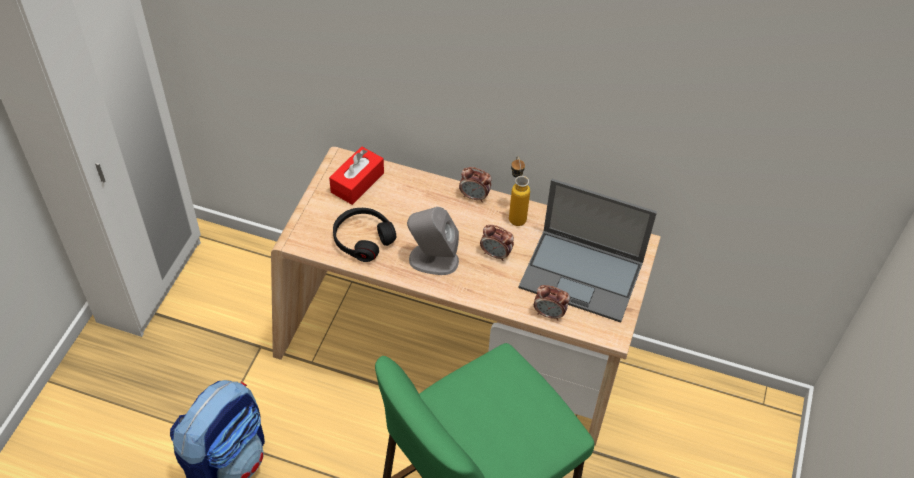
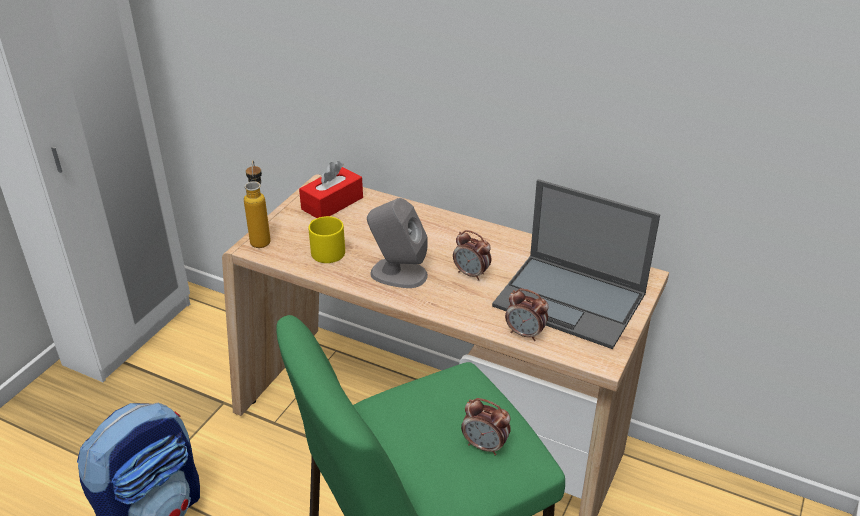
camera: 10 degrees right, 15 degrees down
black headphones [333,208,396,262] -> yellow mug [309,216,345,263]
alarm clock [459,167,492,202] -> alarm clock moved to [461,398,511,456]
bottle [509,156,530,226] -> bottle moved to [244,161,271,248]

